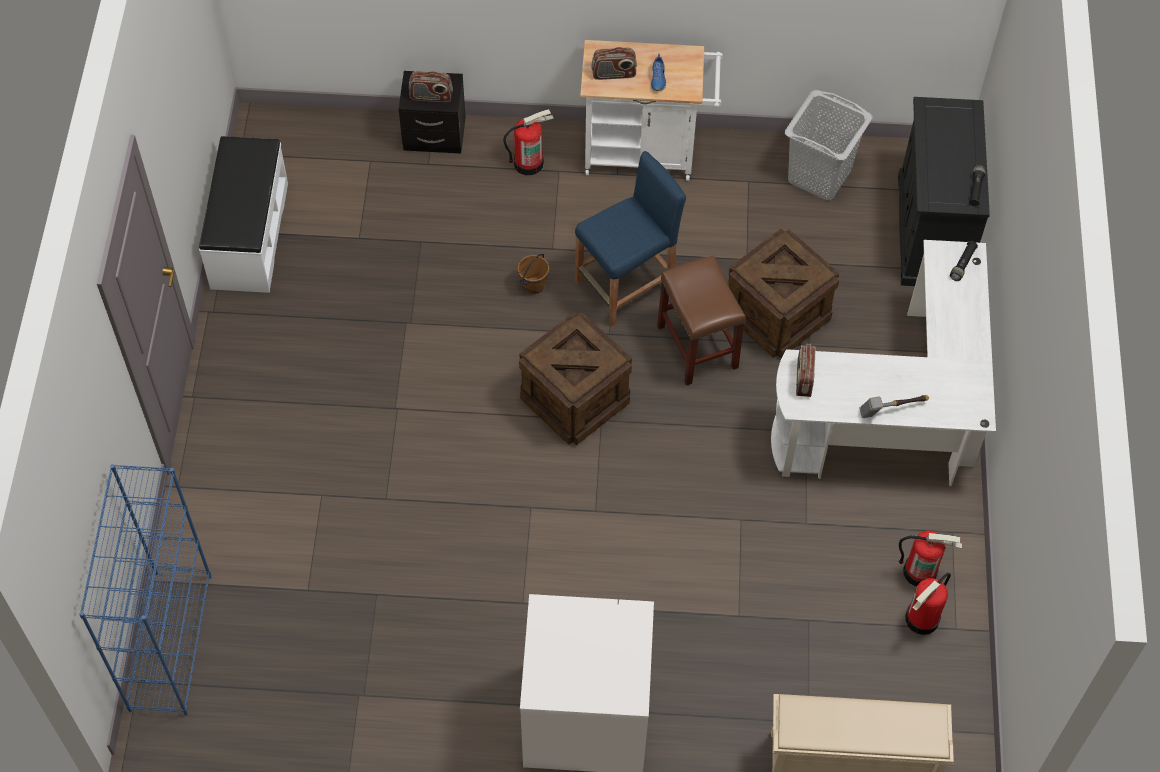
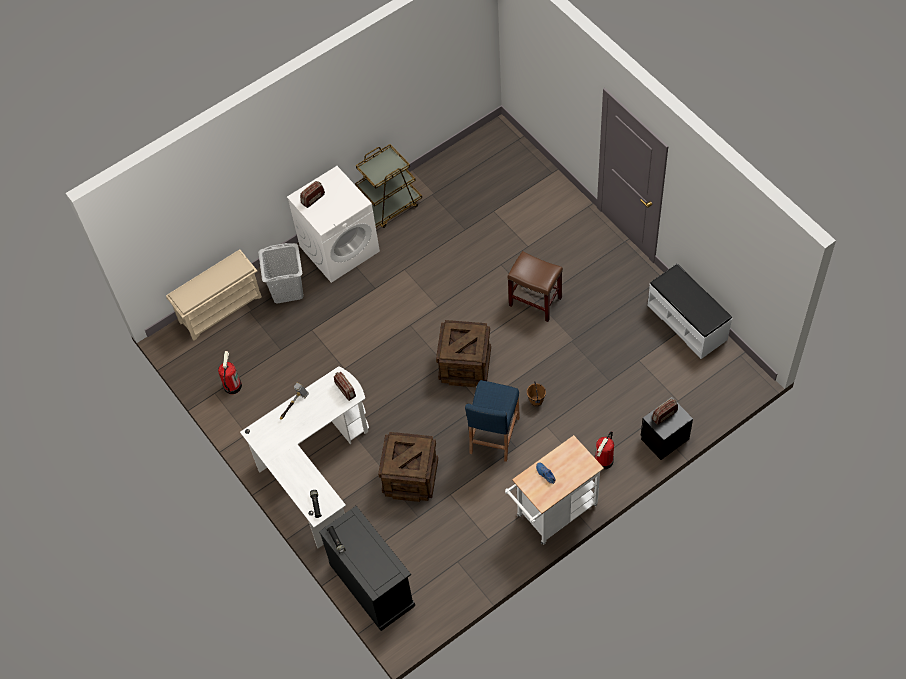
camera: 145 degrees right, 0 degrees up
blue bookcase [79,464,212,716] -> none
radio [591,47,637,80] -> radio moved to [300,181,325,208]
brown stool [657,255,746,386] -> brown stool moved to [508,251,563,322]
grey laundry basket [785,90,872,200] -> grey laundry basket moved to [258,243,304,304]
fire extinguisher [899,530,962,587] -> none
none -> brown cart [355,144,422,228]

